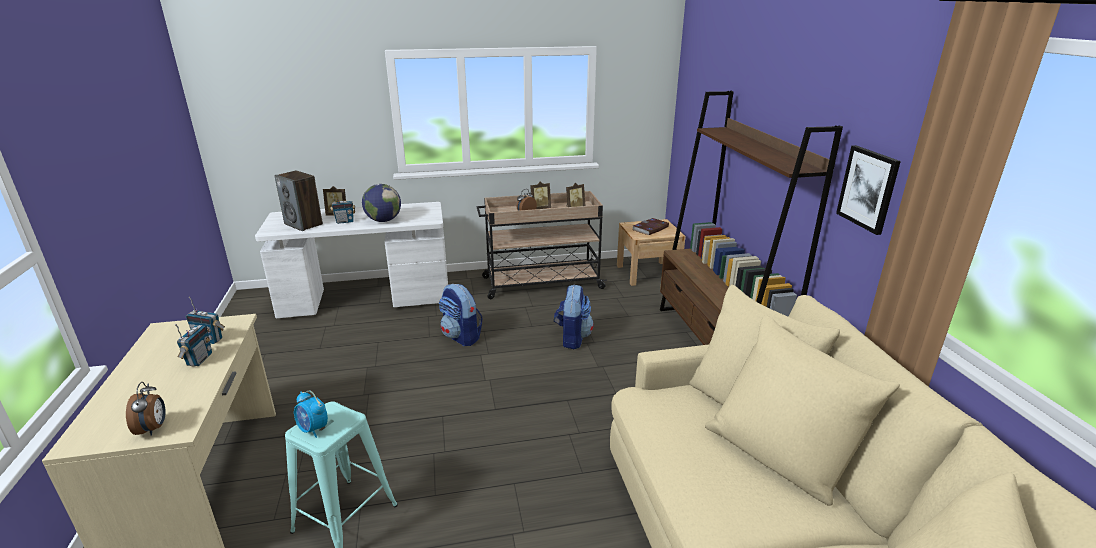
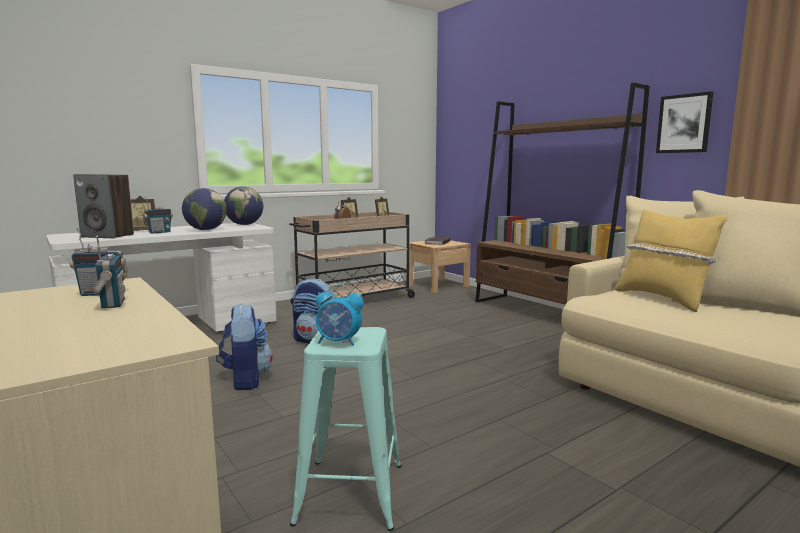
camera: 25 degrees left, 15 degrees down
alarm clock [126,382,166,436] -> none
backpack [554,284,594,349] -> backpack moved to [216,304,273,390]
none -> globe [224,186,263,225]
none -> yellow pillow [615,209,727,312]

